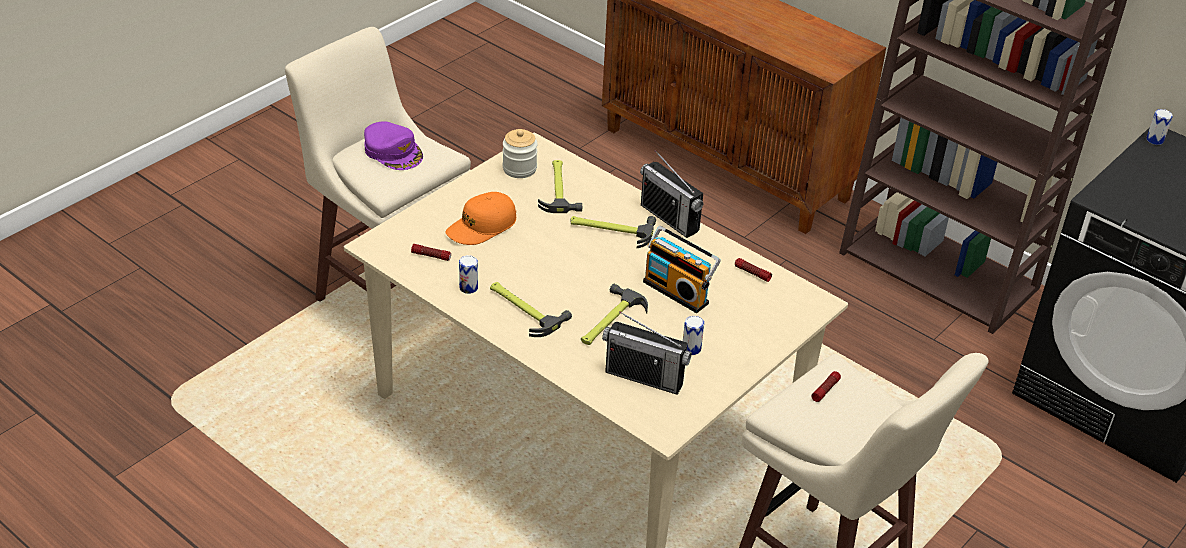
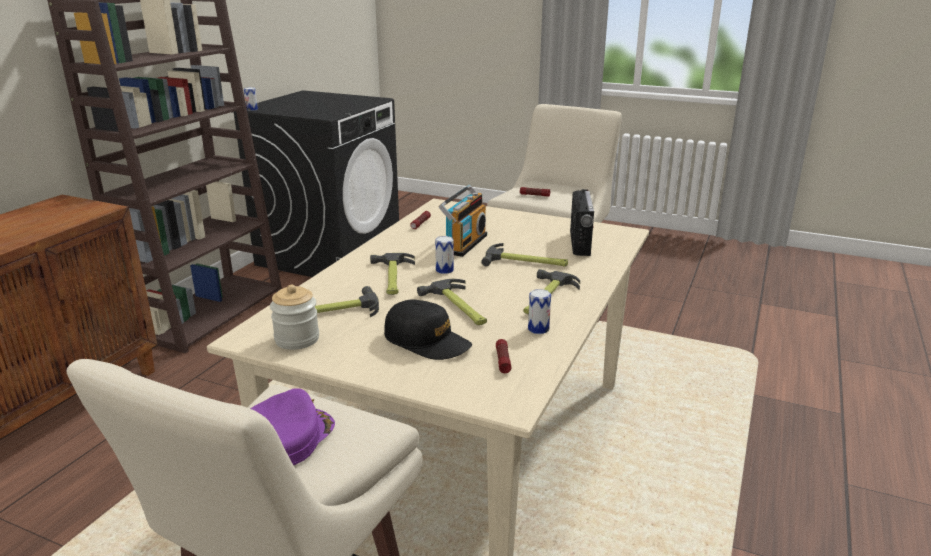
camera: 105 degrees left, 15 degrees down
orange cap [445,192,516,245] -> black cap [384,299,472,360]
radio [640,150,703,238] -> none
can [683,316,704,355] -> can moved to [435,236,454,274]
none -> hammer [417,279,487,325]

